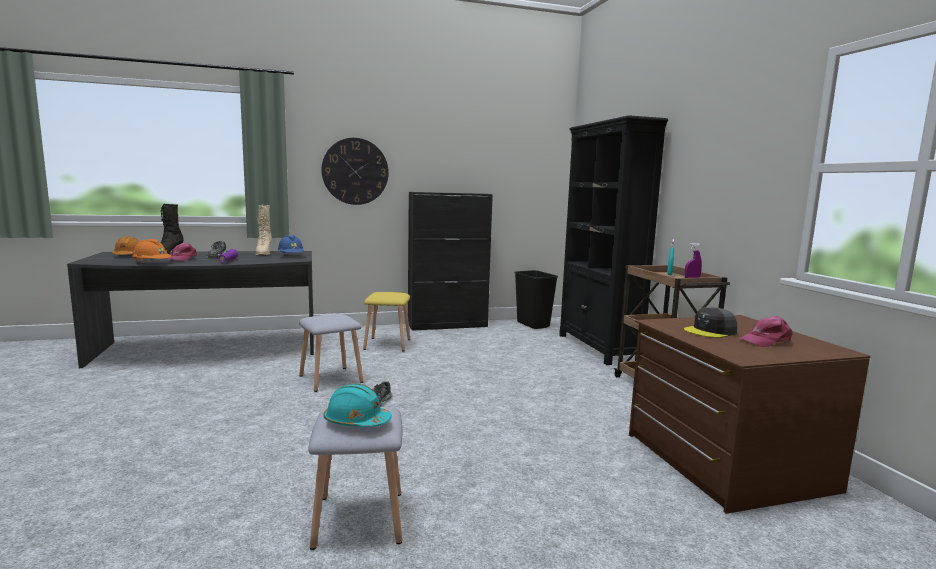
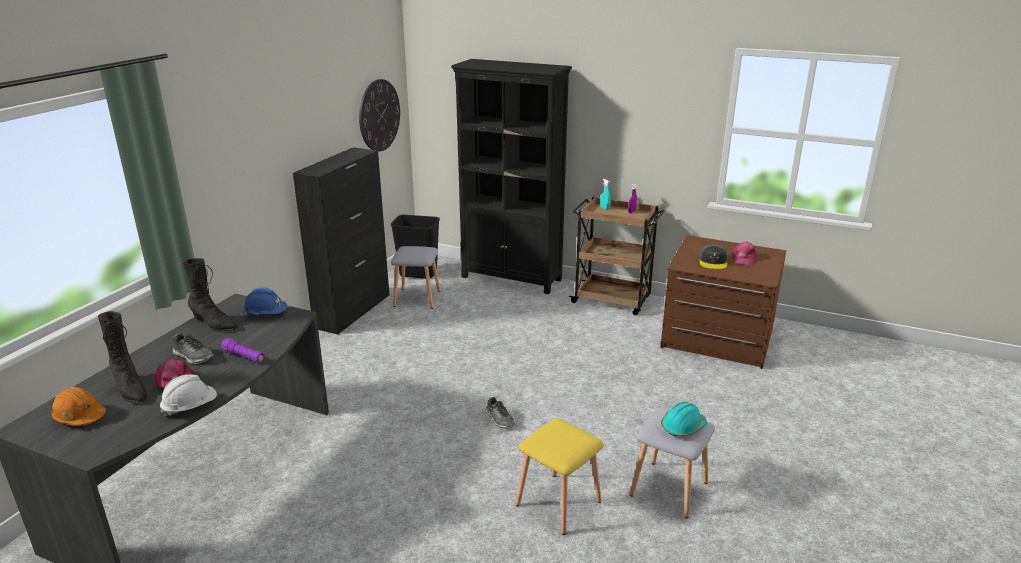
camera: 50 degrees left, 15 degrees up
orange hard hat [132,239,172,263] -> white hard hat [160,375,217,416]
beige boot [256,205,272,255] -> black boot [182,258,238,332]
grey stool [299,314,364,392] -> grey stool moved to [391,246,441,309]
wall clock [322,138,389,205] -> wall clock moved to [359,79,400,152]
yellow stool [363,292,410,351] -> yellow stool moved to [516,419,604,535]

